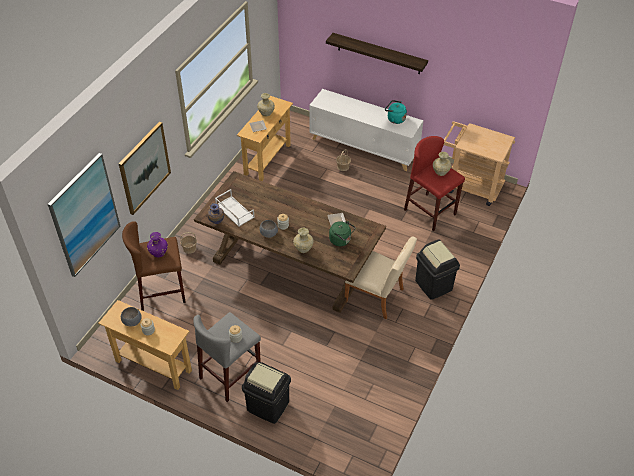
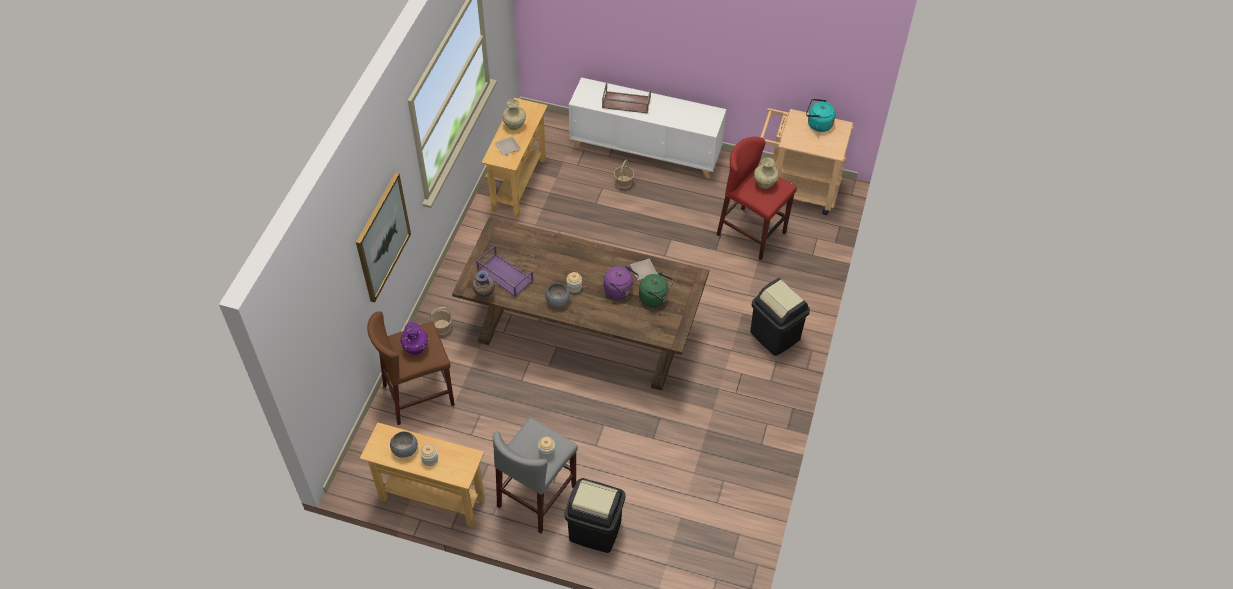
camera: 10 degrees left, 5 degrees up
picture [48,153,121,277] -> none
white tray [215,189,255,227] -> purple tray [476,245,533,297]
beige vase [293,228,314,253] -> none
shelf [326,33,428,74] -> none
beige chair [345,237,417,319] -> none
turquoise kettle [385,100,407,124] -> turquoise kettle moved to [806,99,835,132]
none -> brown tray [602,83,651,113]
none -> purple kettle [604,266,639,299]

